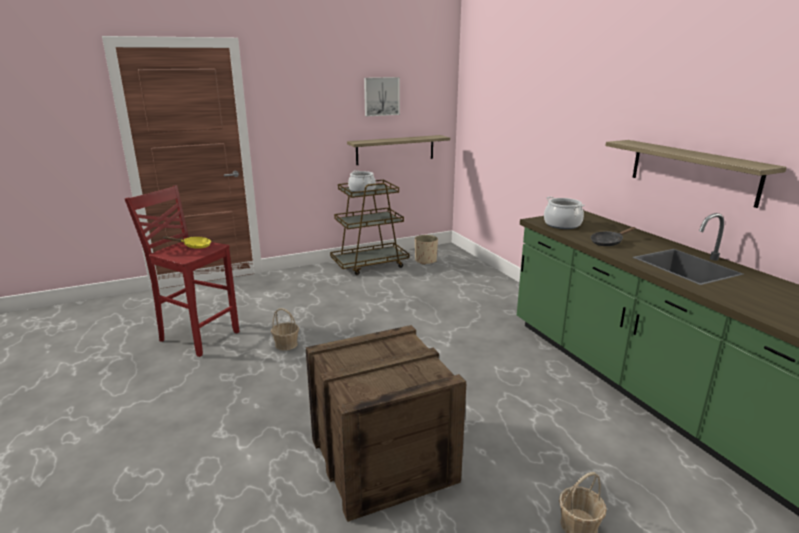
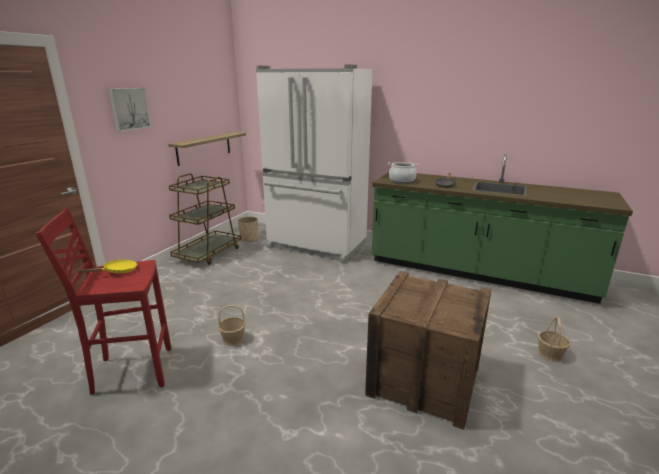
camera: 40 degrees left, 0 degrees up
cooking pot [348,170,376,193] -> none
picture [364,77,400,116] -> picture moved to [108,88,151,132]
shelf [605,140,787,208] -> none
none -> white fridge [256,64,373,263]

